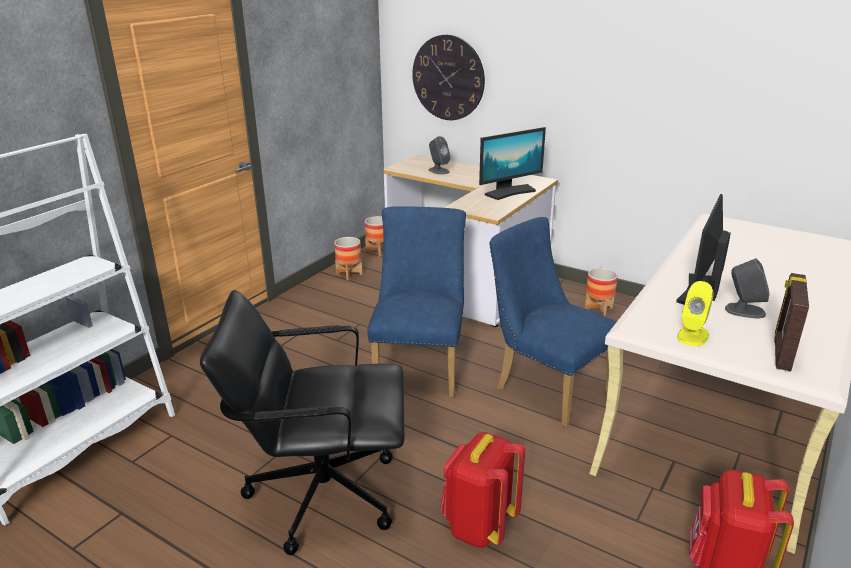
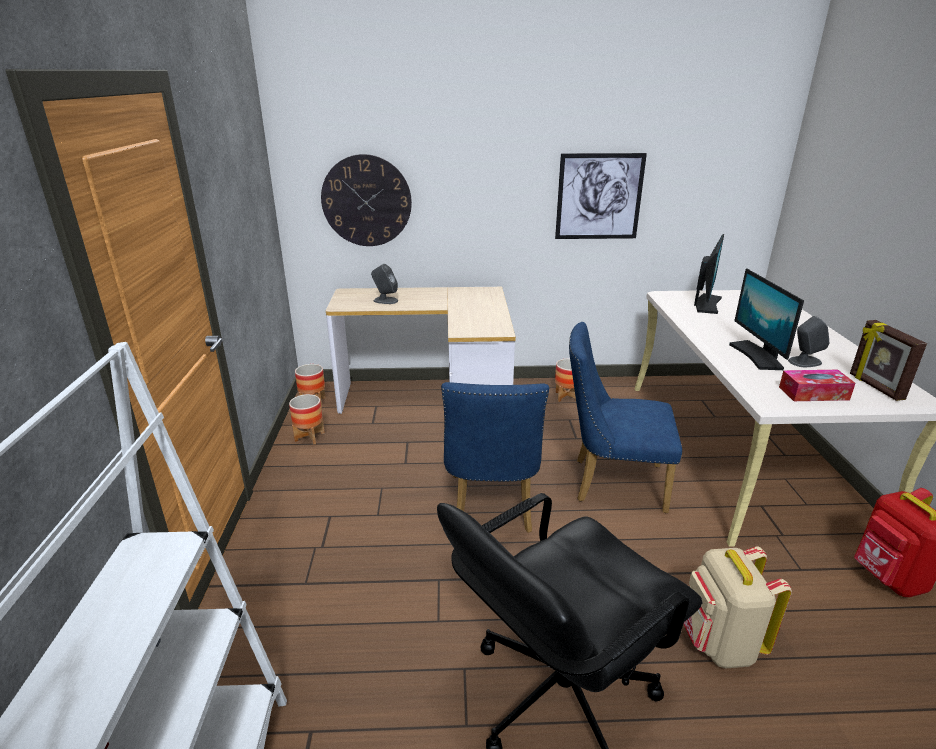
camera: 35 degrees left, 0 degrees up
blue chair [367,206,466,398] -> blue chair turned 150 degrees counterclockwise [441,382,549,533]
red backpack [440,432,525,548] -> beige backpack [683,546,792,669]
monitor [479,127,546,200] -> monitor moved to [694,234,724,314]
yellow speaker [677,281,713,346] -> tissue box [779,370,855,401]
none -> picture [555,153,647,239]

